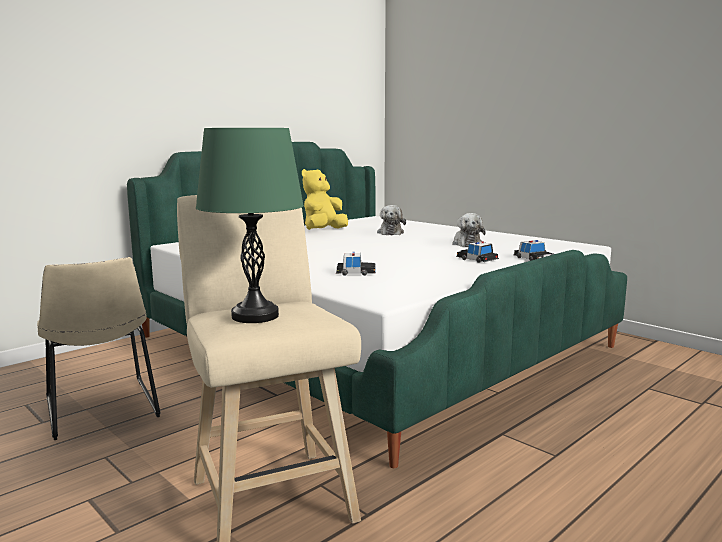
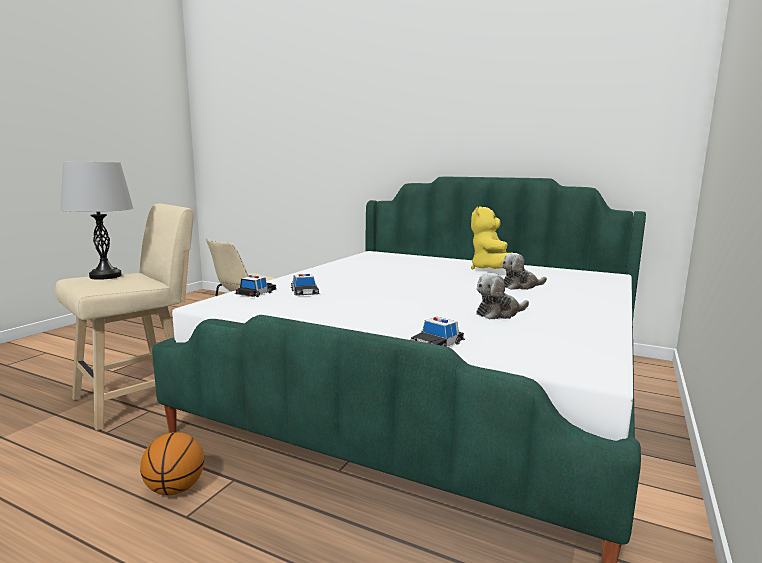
camera: 70 degrees right, 0 degrees up
green table lamp [196,128,304,323] -> grey table lamp [60,162,134,280]
yellow plush toy [302,169,348,230] -> yellow plush toy turned 90 degrees counterclockwise [471,206,513,270]
toy car [456,241,499,263] -> toy car moved to [235,275,276,297]
none -> basketball [140,432,205,495]

